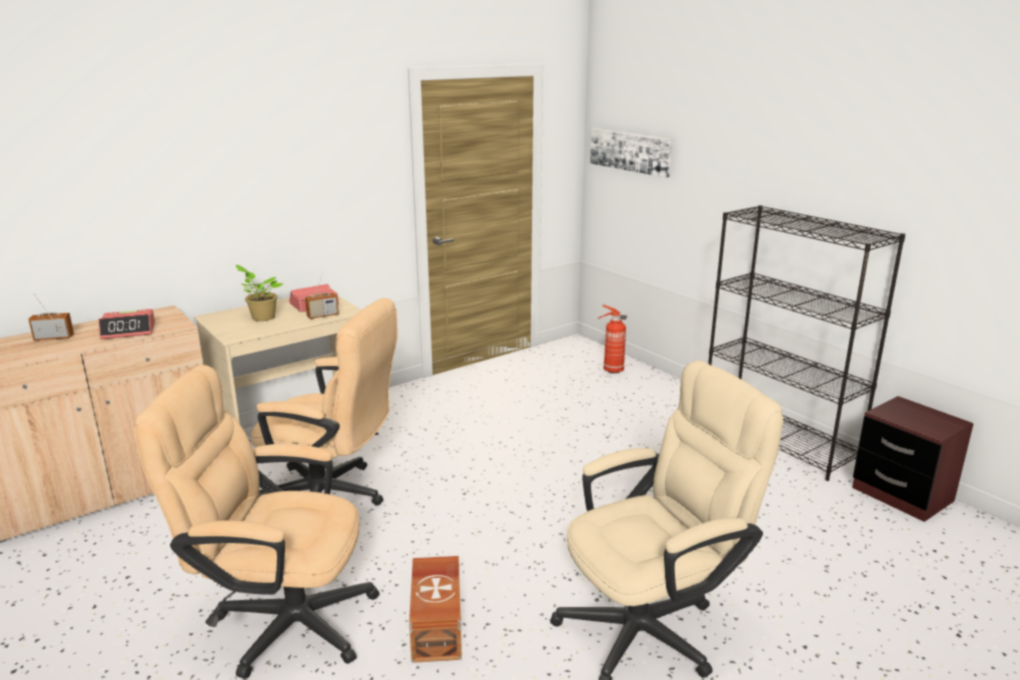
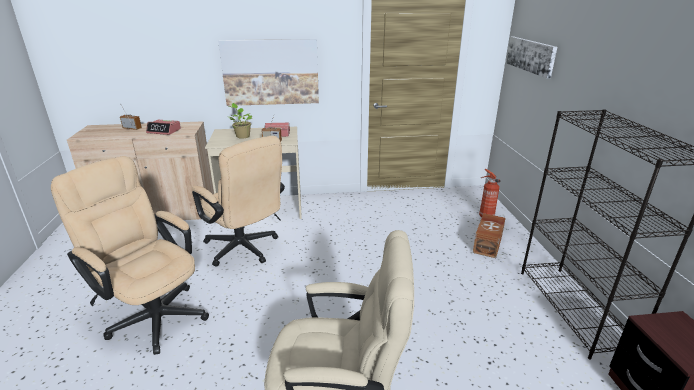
camera: 30 degrees right, 5 degrees up
brown storage box [409,556,462,663] -> brown storage box moved to [473,213,506,258]
none -> picture [218,39,319,106]

